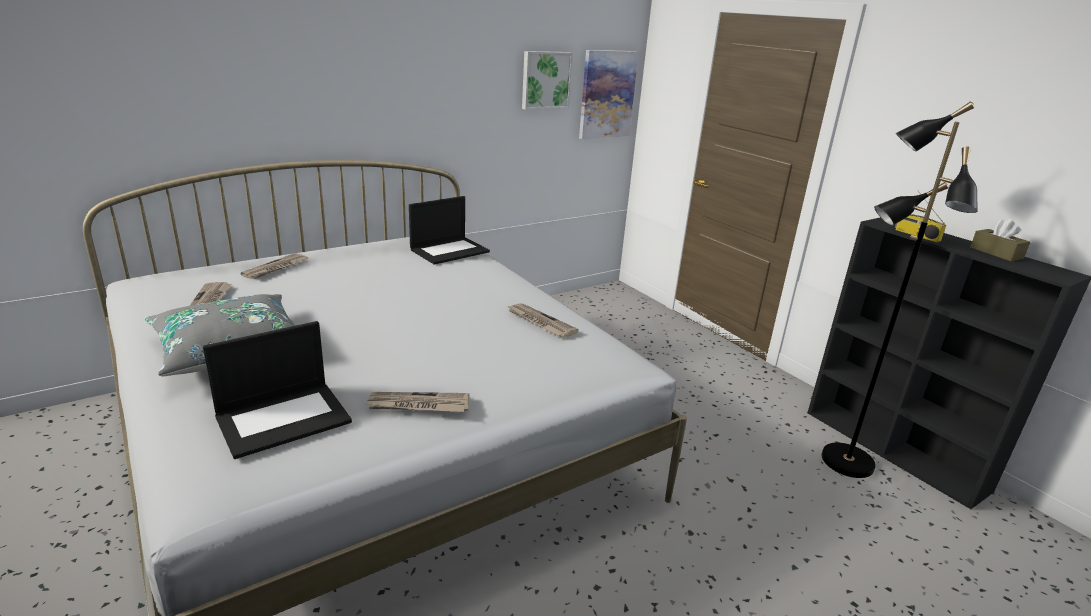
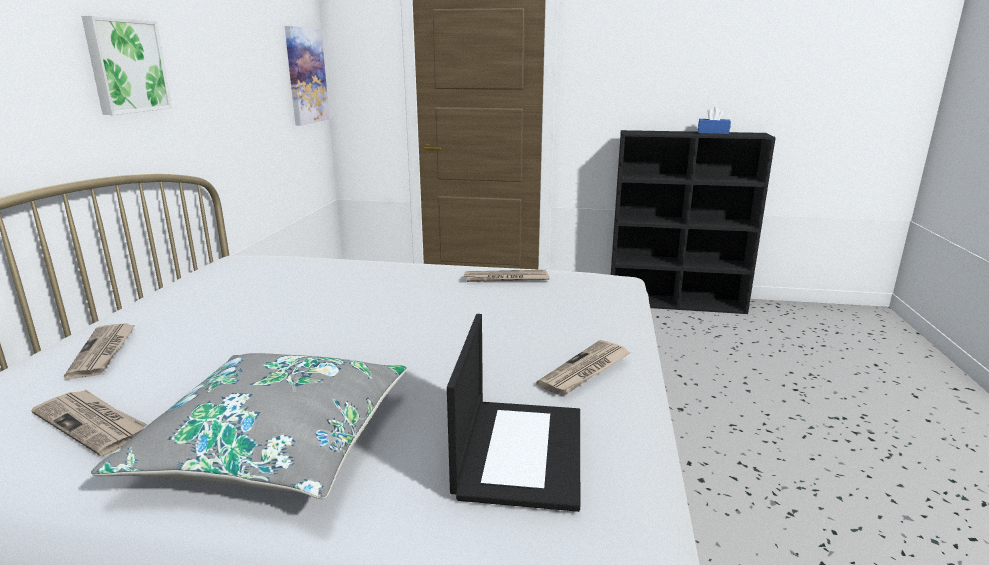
camera: 45 degrees left, 5 degrees down
laptop [409,196,490,265] -> none
picture [522,51,573,110] -> picture moved to [82,16,172,115]
black floor lamp [822,102,978,478] -> none
radio [895,191,946,242] -> none
brown tissue box [970,219,1030,261] -> blue tissue box [698,107,731,134]

